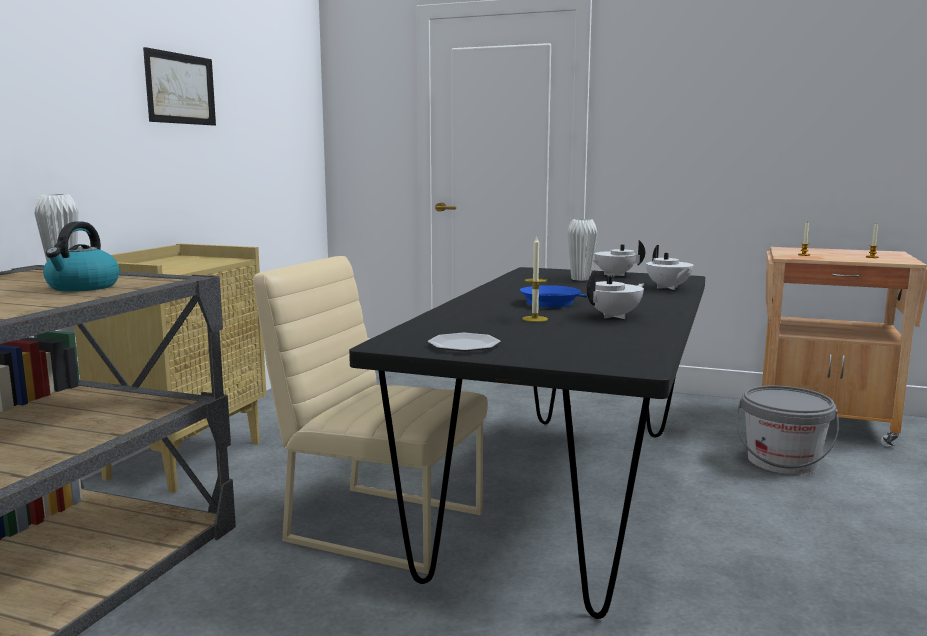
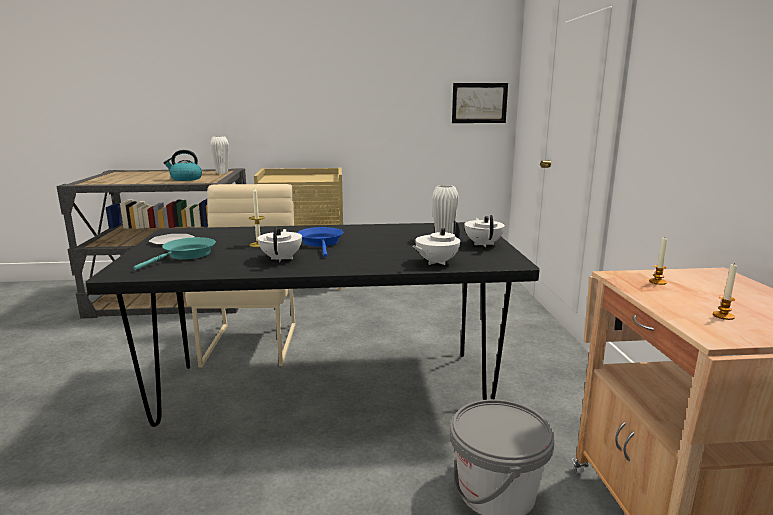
camera: 65 degrees right, 5 degrees up
picture [143,47,216,126] -> picture moved to [452,83,508,123]
white teapot [587,270,644,319] -> white teapot turned 120 degrees counterclockwise [257,227,302,262]
none -> turquoise frying pan [133,237,216,270]

